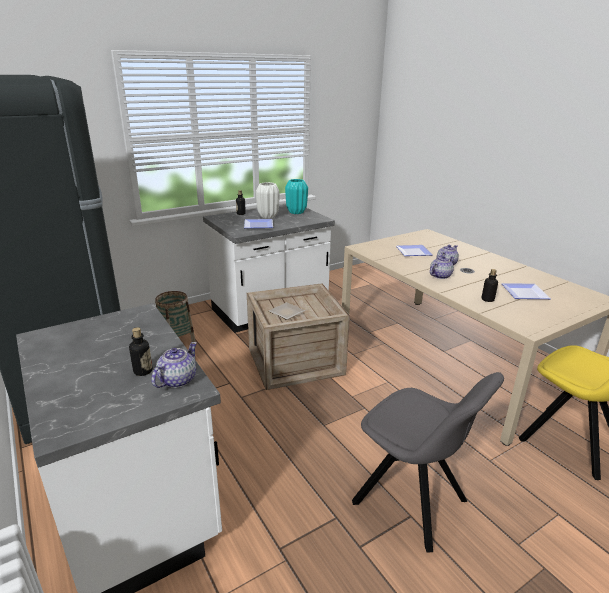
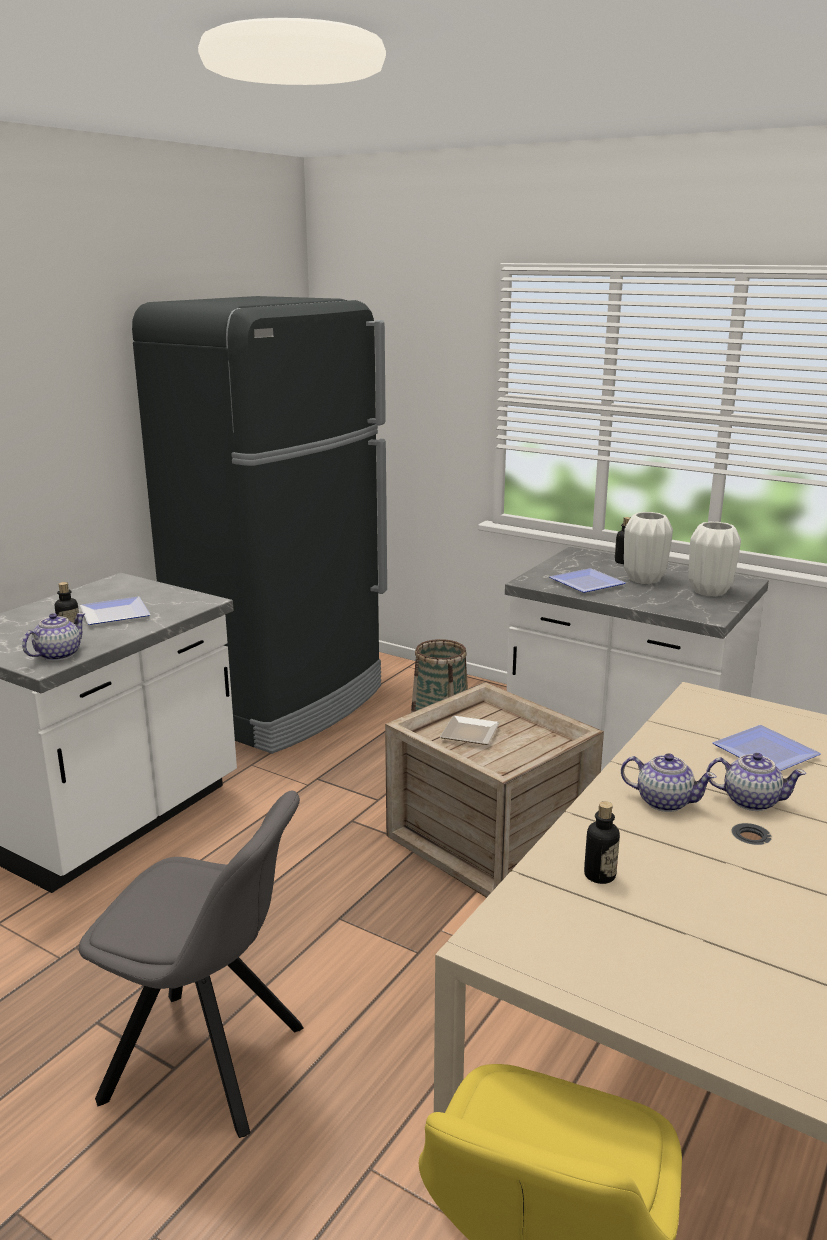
camera: 65 degrees right, 5 degrees down
teapot [151,342,197,388] -> teapot turned 60 degrees counterclockwise [22,613,86,661]
turquoise vase [285,179,308,214] -> white vase [689,521,741,597]
grey chair [352,372,504,553] -> grey chair turned 90 degrees counterclockwise [79,791,304,1138]
plate [502,283,551,299] -> plate moved to [80,597,151,625]

